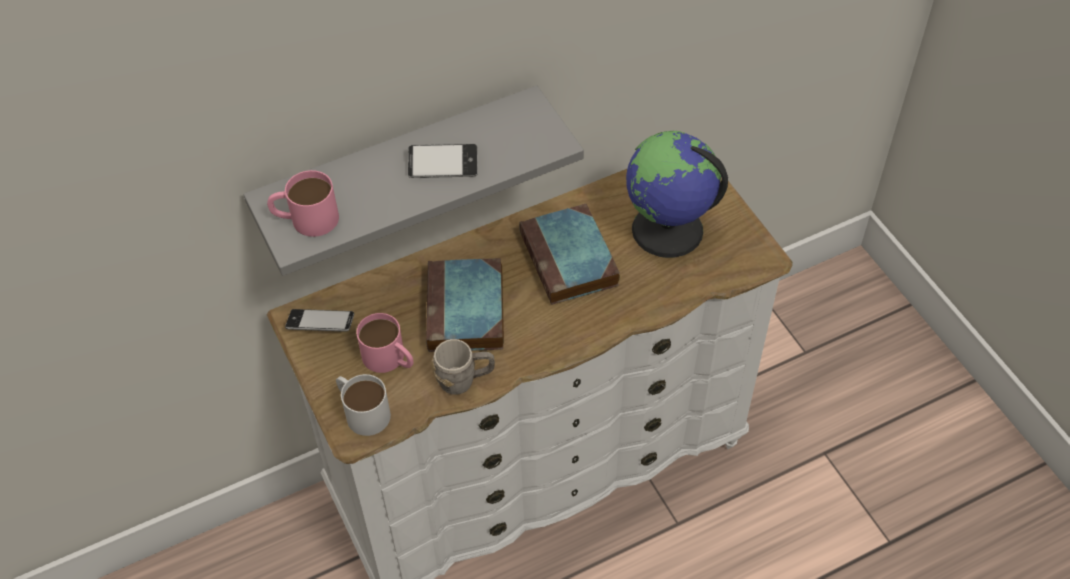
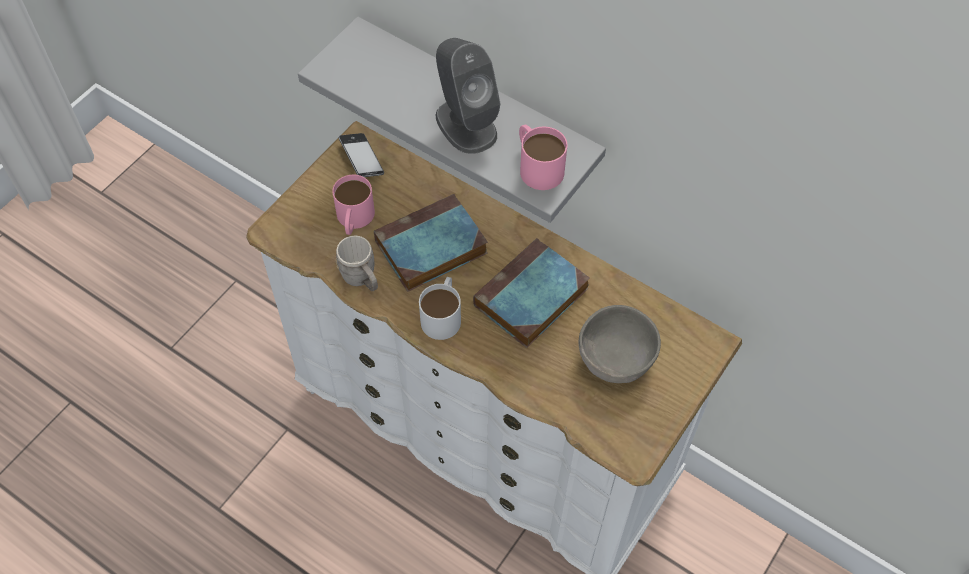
camera: 60 degrees right, 5 degrees up
pink mug [267,170,339,237] -> pink mug moved to [519,124,567,190]
white mug [336,374,391,436] -> white mug moved to [419,277,461,340]
phone [408,144,478,178] -> grey speaker [436,38,501,154]
globe [626,131,728,258] -> grey bowl [579,305,661,383]

